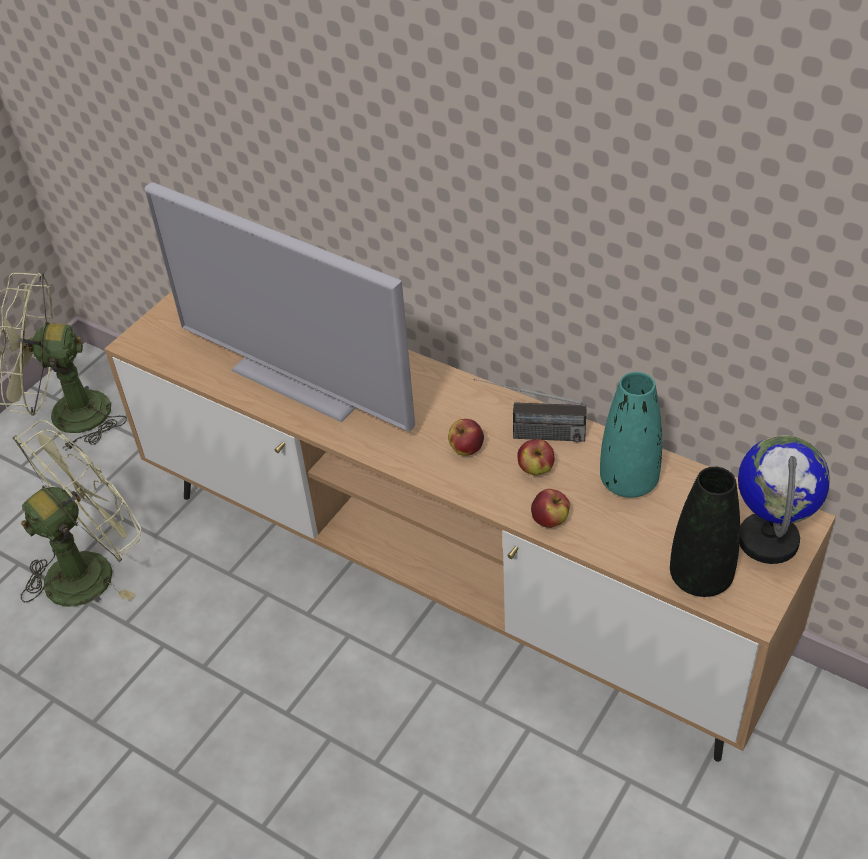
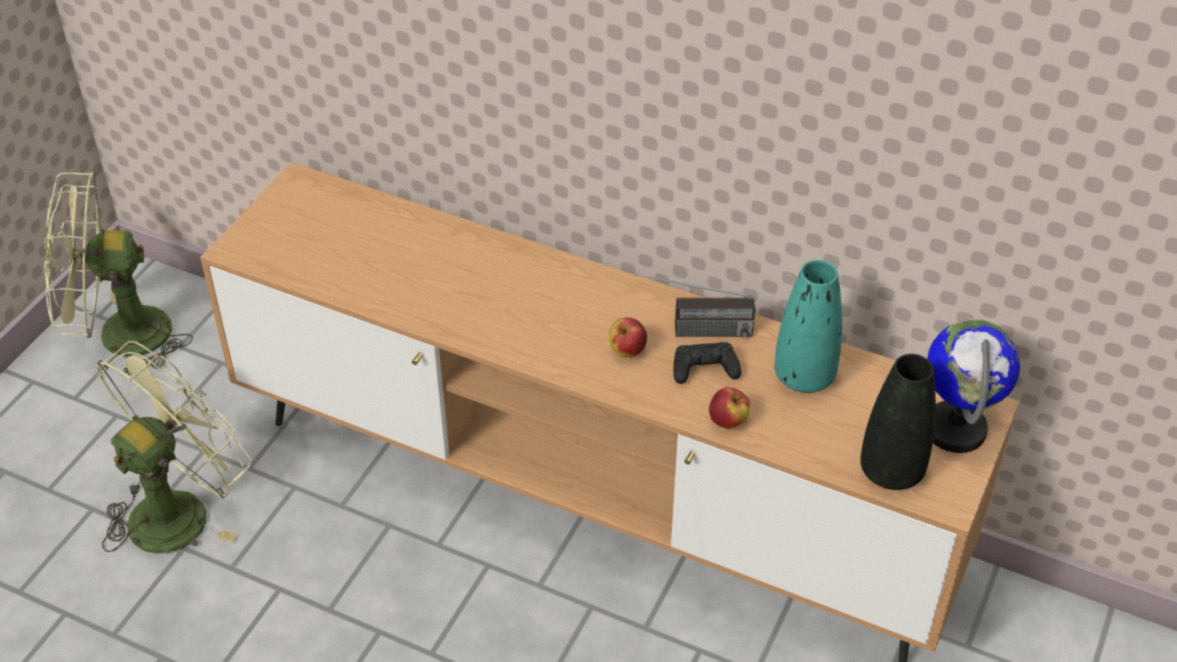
camera: 10 degrees left, 0 degrees up
television [145,182,415,432] -> none
apple [517,439,555,476] -> black game controller [673,342,741,384]

